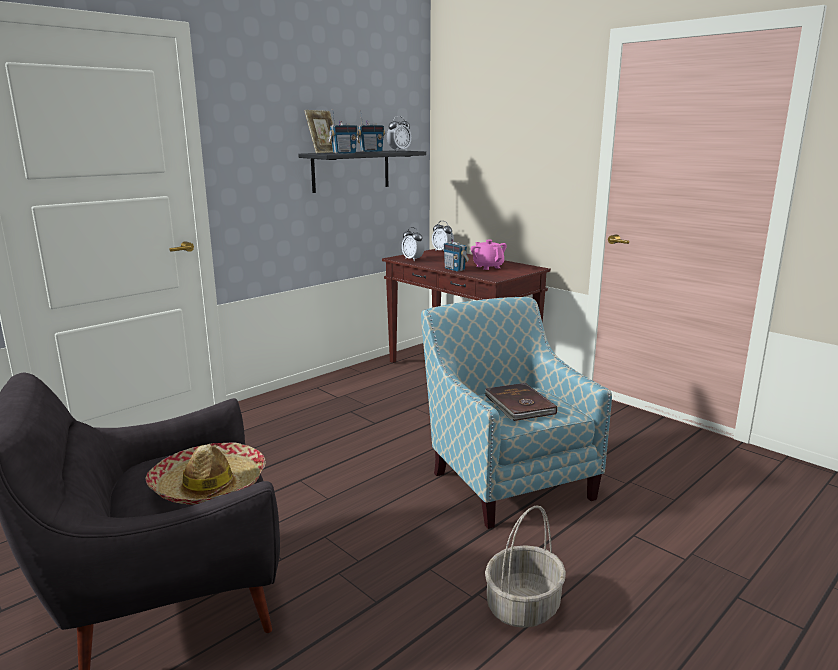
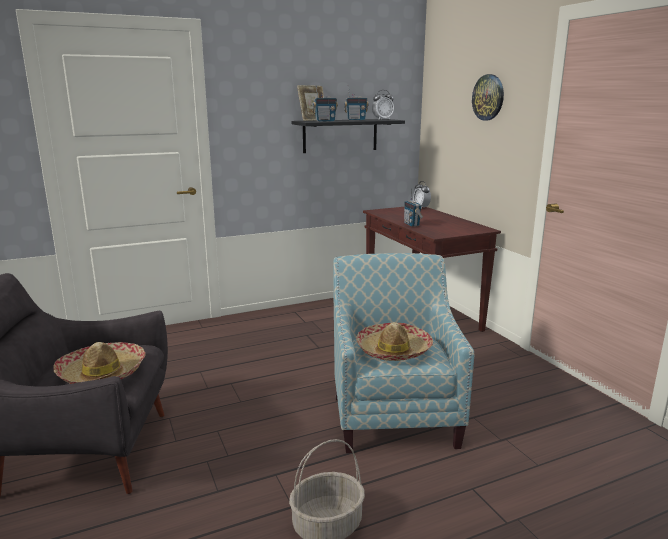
camera: 20 degrees right, 0 degrees up
alarm clock [402,227,424,261] -> none
pink teapot [471,240,507,270] -> none
brown book [485,383,557,421] -> hat [356,322,433,361]
none -> wall clock [472,74,504,121]

